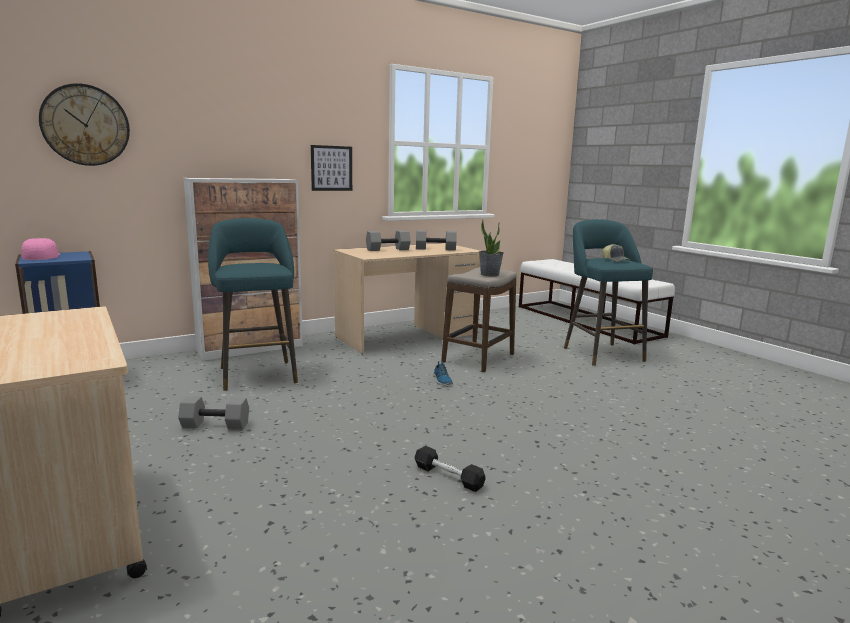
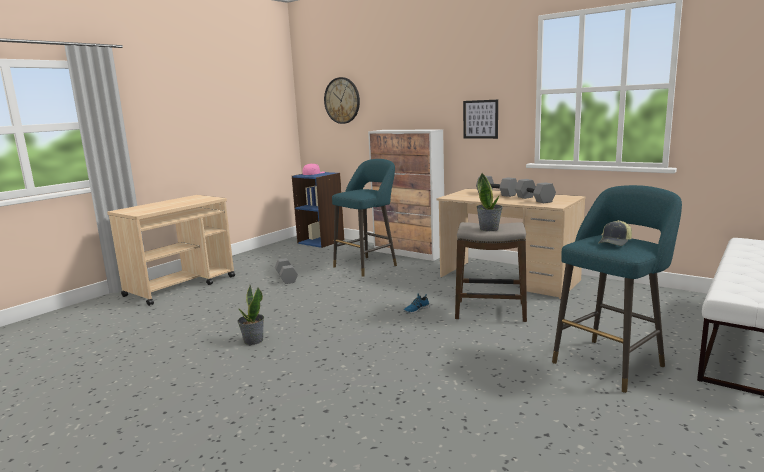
camera: 70 degrees right, 0 degrees up
black dumbbell [414,446,485,492] -> potted plant [237,285,264,345]

